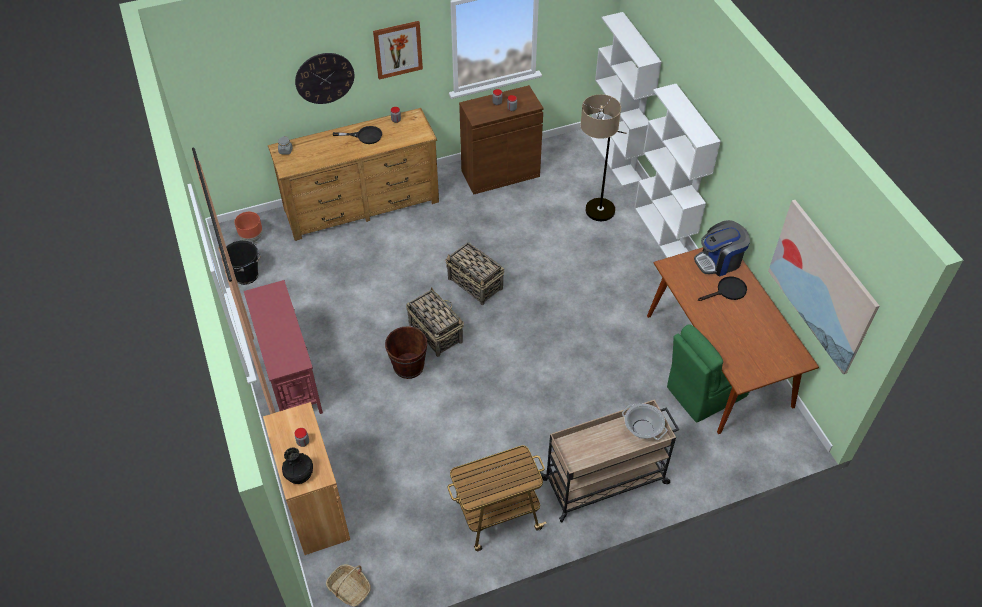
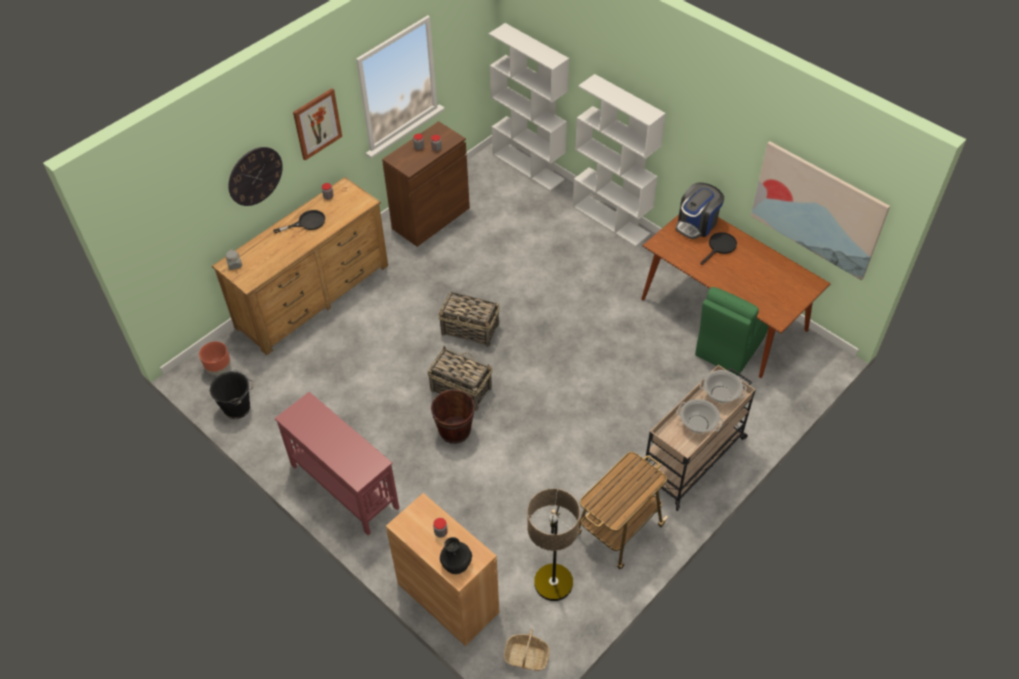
camera: 25 degrees left, 0 degrees up
floor lamp [580,94,626,221] -> floor lamp moved to [527,489,580,601]
none -> cooking pot [676,399,724,433]

